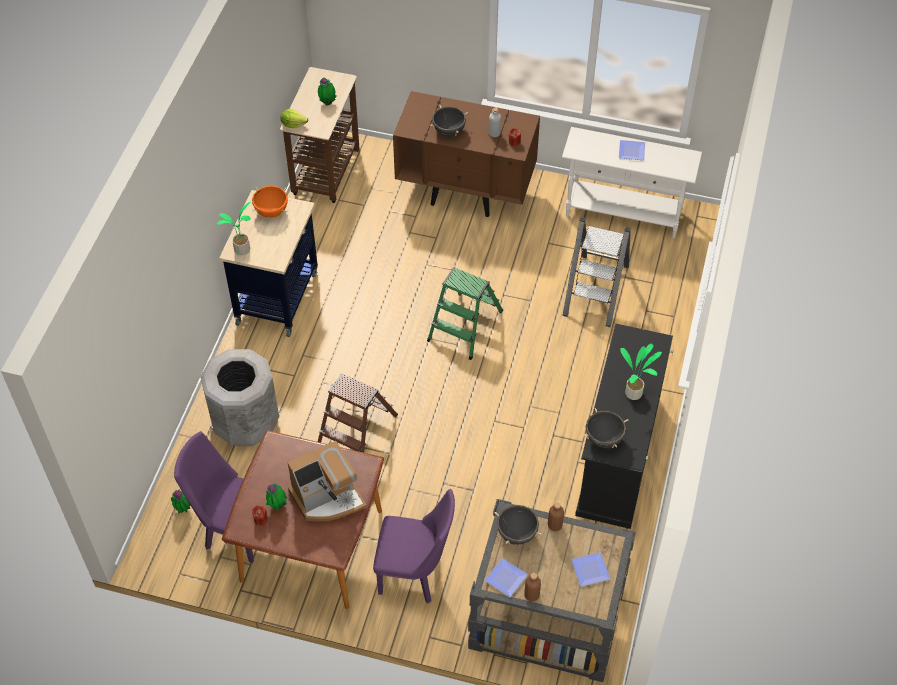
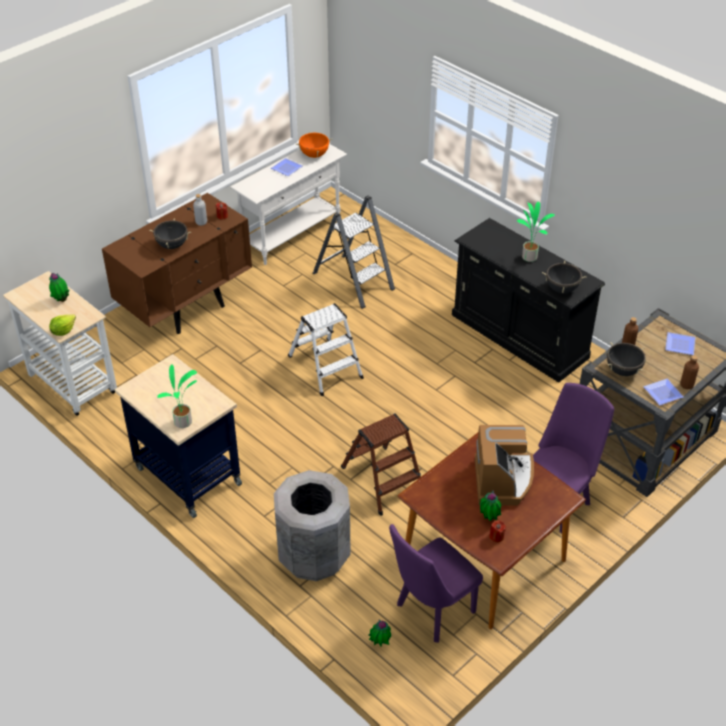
camera: 60 degrees left, 10 degrees down
orange cooking pot [252,186,288,218] -> orange cooking pot moved to [296,132,333,158]
brown cart [280,67,360,203] -> white cart [3,271,117,416]
green step ladder [427,267,503,360] -> white step ladder [288,303,364,396]

